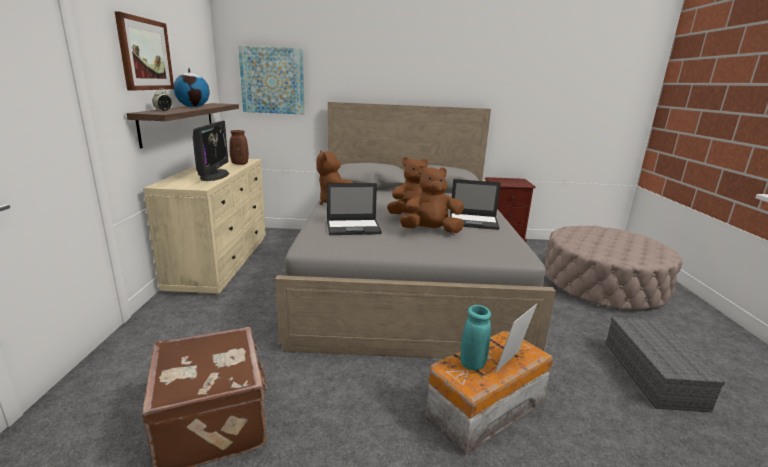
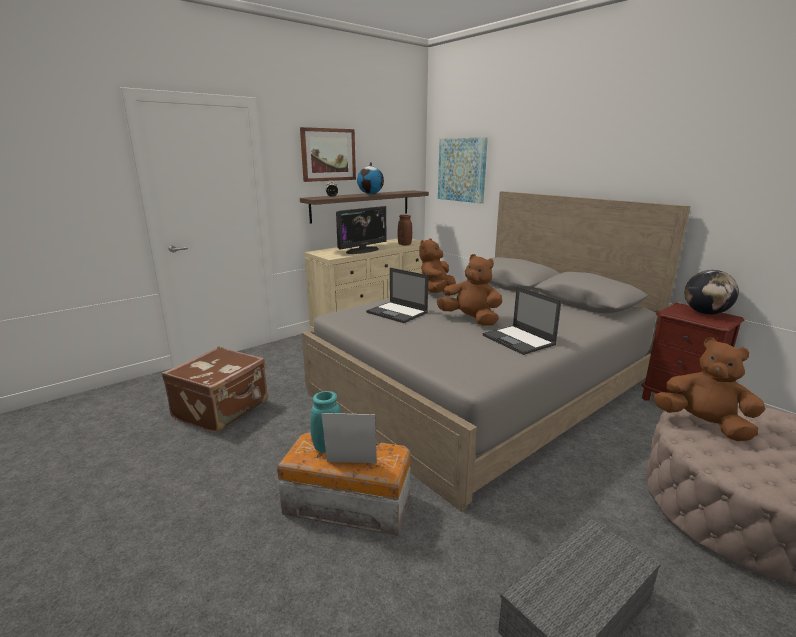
camera: 50 degrees right, 0 degrees up
brown plush toy [400,165,464,233] -> brown plush toy moved to [654,338,765,441]
none -> globe [685,270,739,315]

